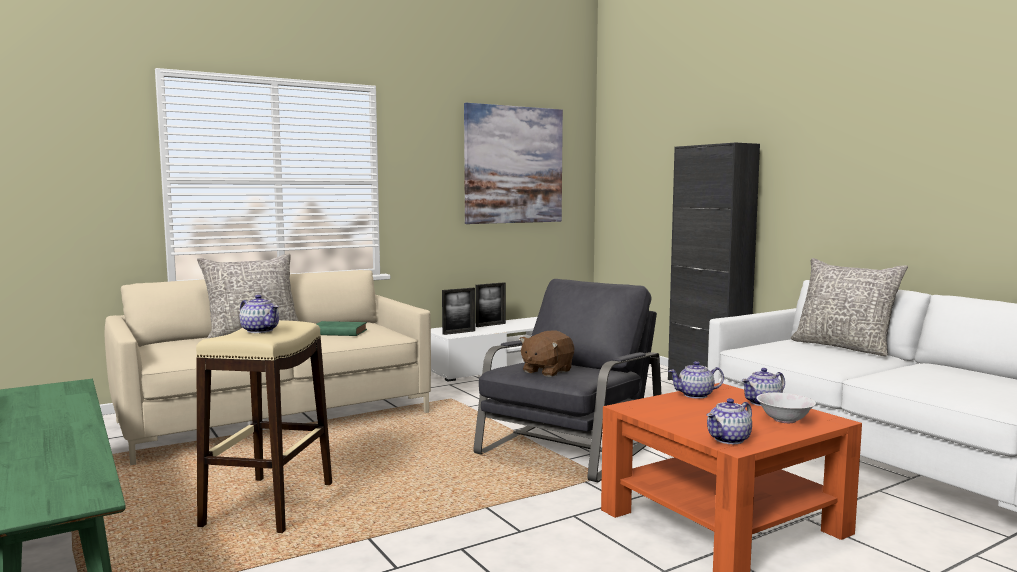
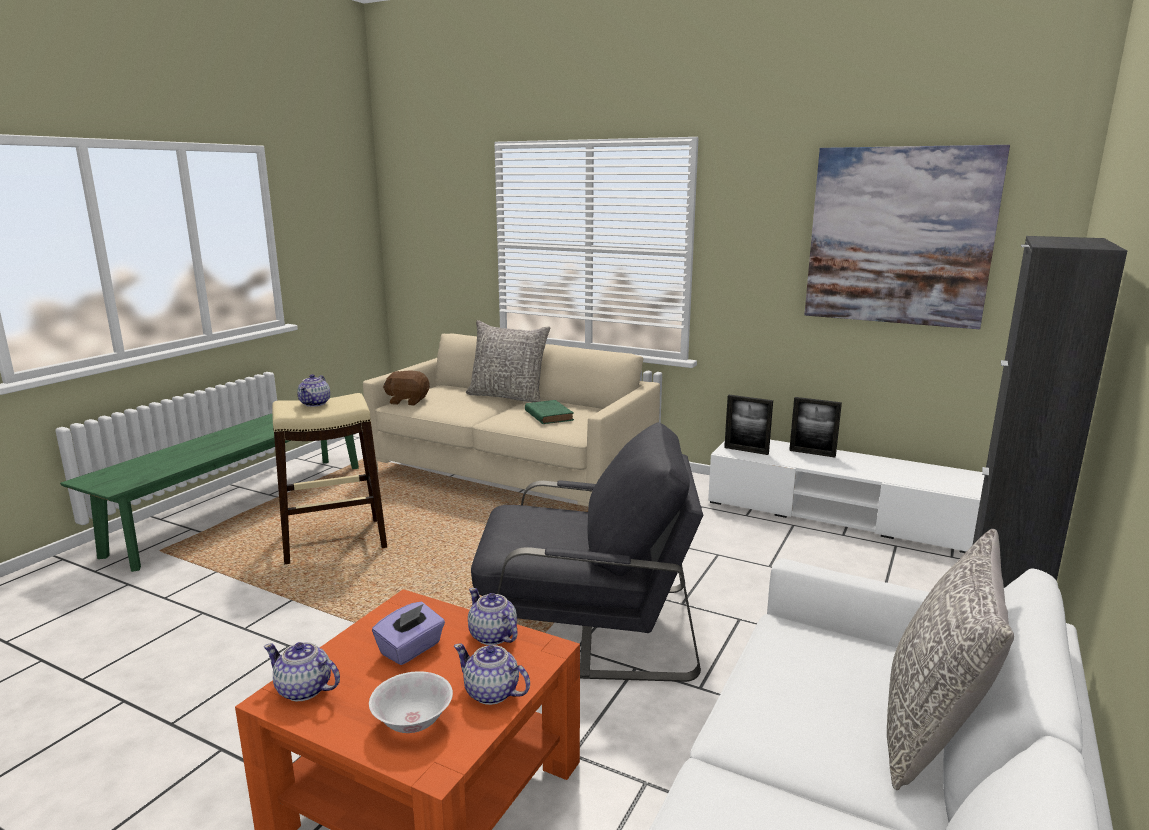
camera: 60 degrees right, 10 degrees up
brown plush toy [520,330,574,377] -> brown plush toy moved to [383,370,430,405]
none -> purple tissue box [372,601,445,665]

